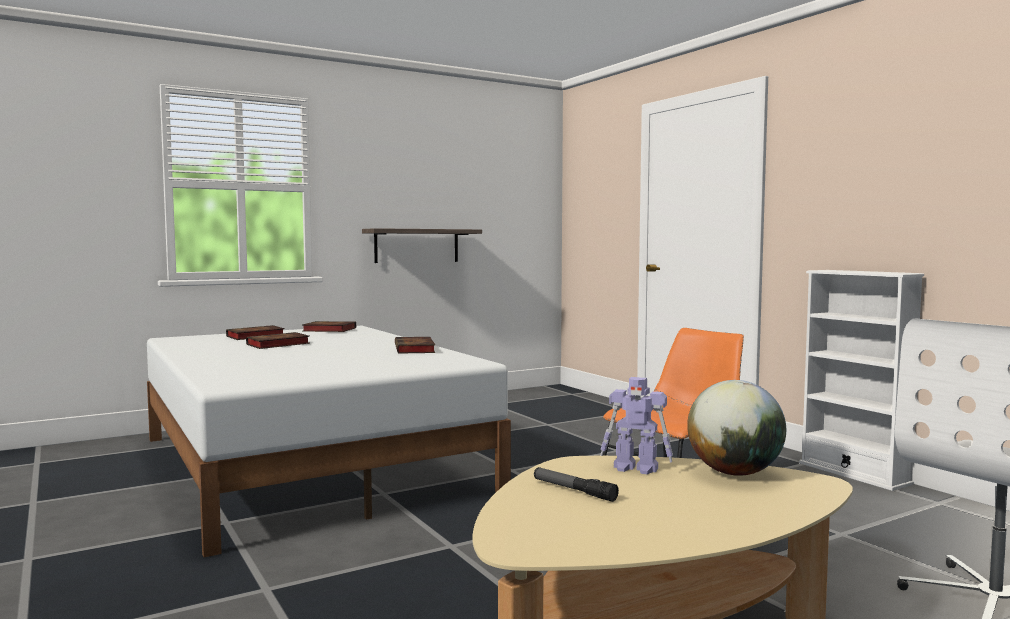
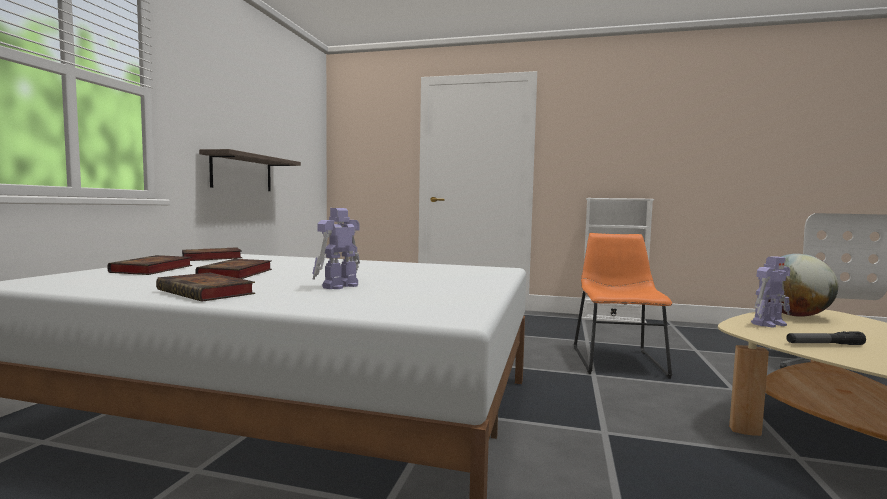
camera: 45 degrees left, 0 degrees up
book [395,337,435,354] -> book moved to [156,273,255,302]
none -> toy robot [312,208,360,289]

